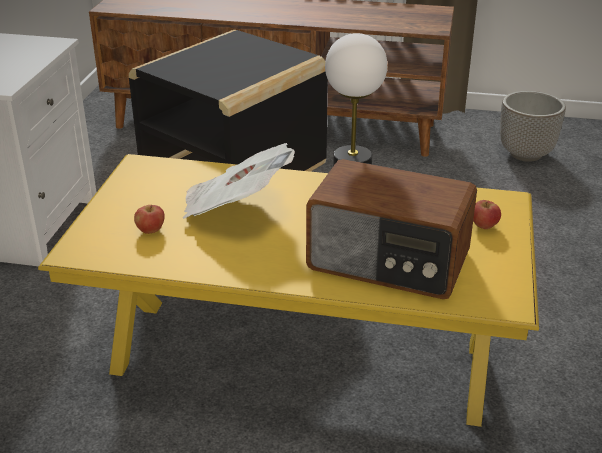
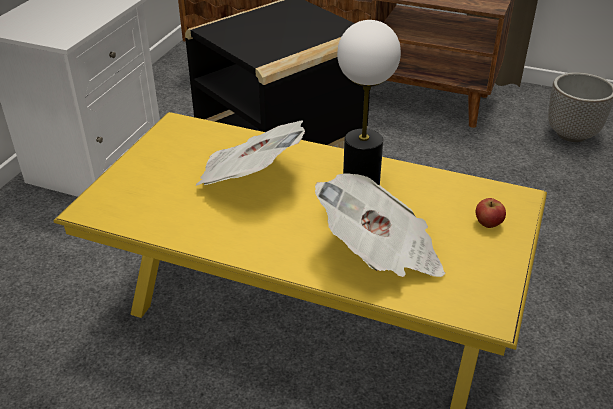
camera: 10 degrees right, 5 degrees up
apple [134,204,165,234] -> none
radio [306,159,477,299] -> newspaper [315,174,445,277]

